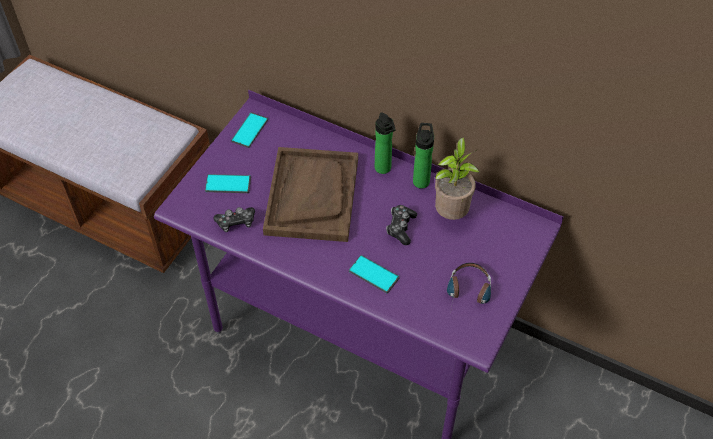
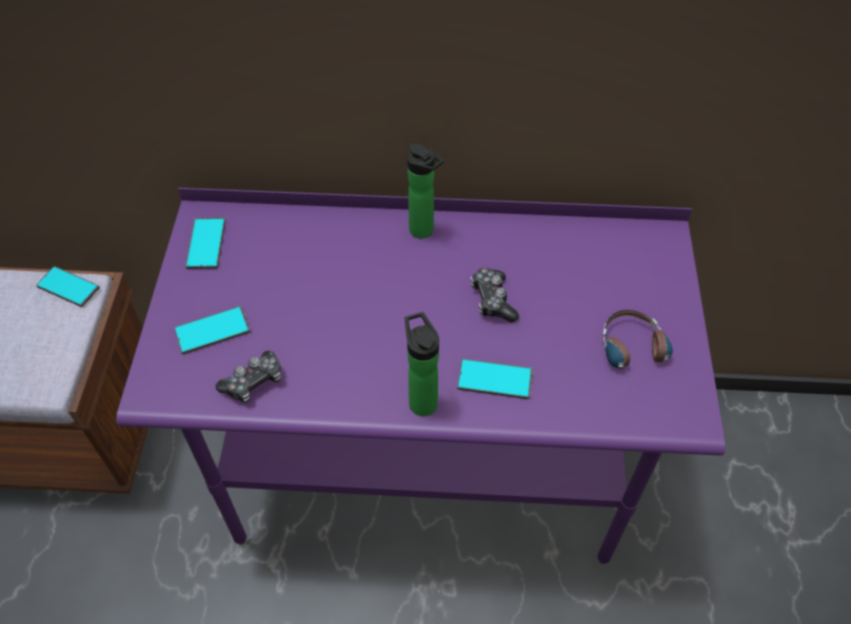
camera: 25 degrees left, 0 degrees up
brown tray [263,147,358,242] -> none
bottle [413,123,434,189] -> bottle moved to [405,312,439,416]
potted plant [435,138,480,220] -> none
none -> phone [36,266,100,307]

